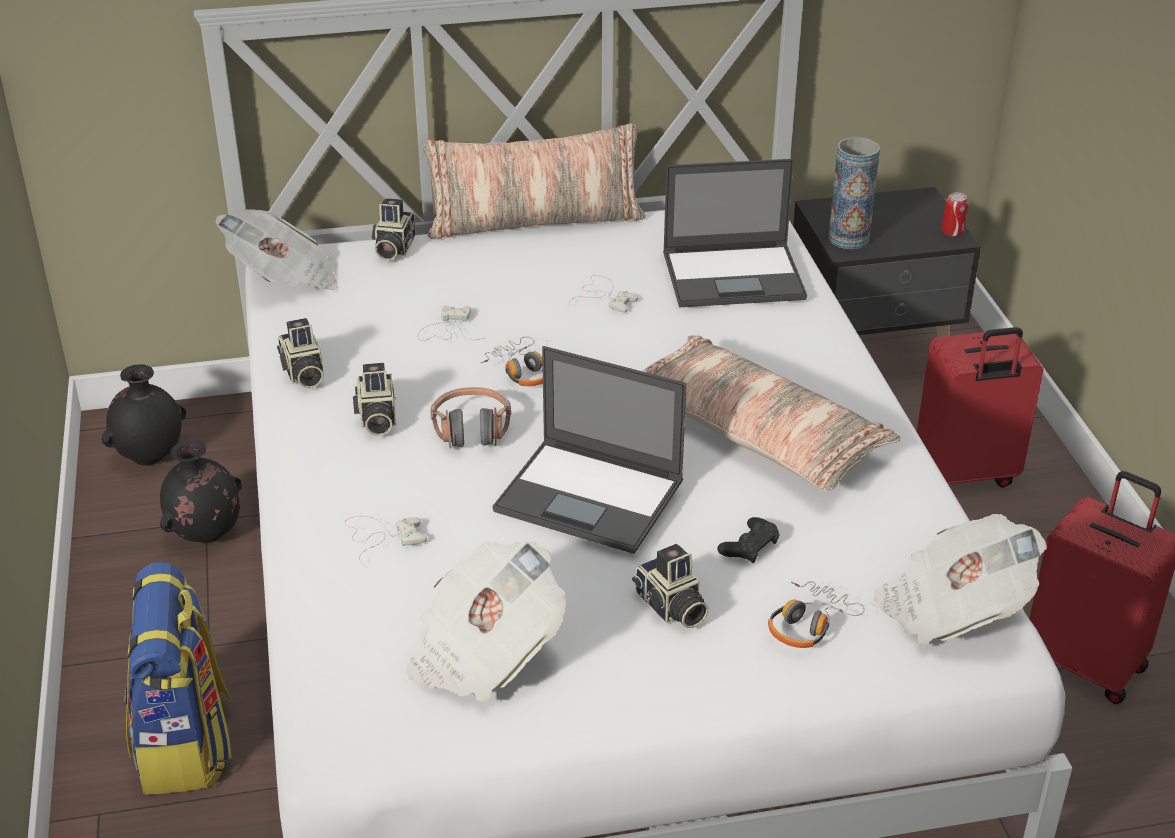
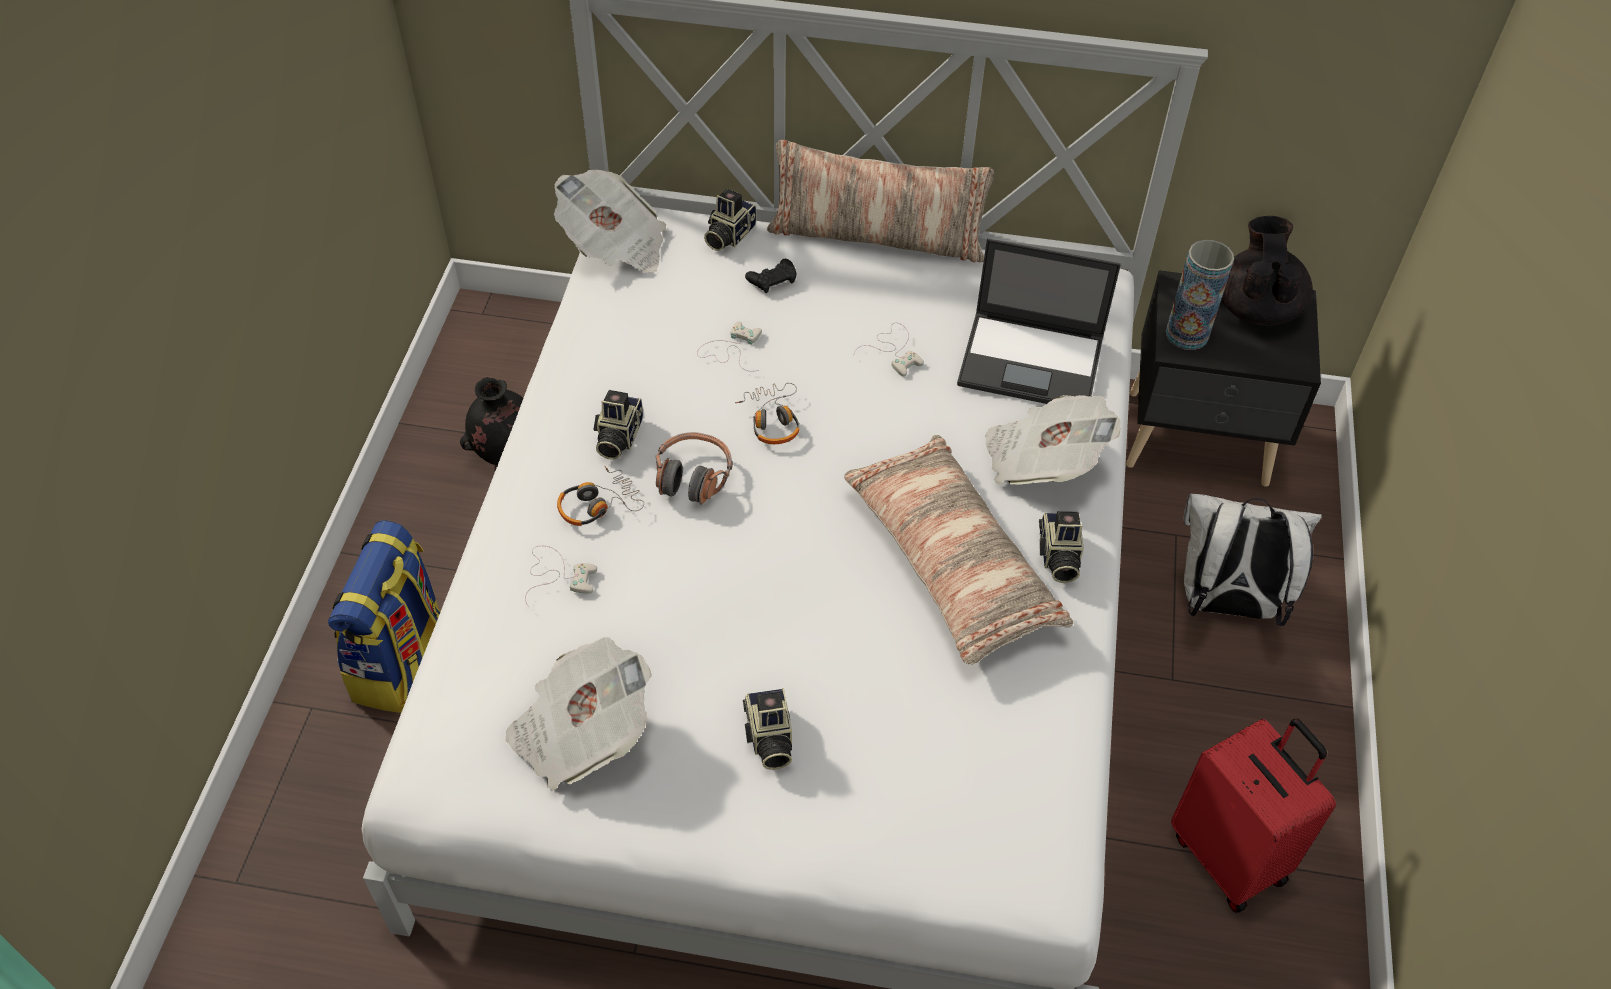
camera: 20 degrees right, 15 degrees up
black vase [101,364,186,465] -> none
camera [277,318,324,389] -> camera moved to [1039,511,1084,583]
laptop [493,346,686,554] -> none
black game controller [717,517,779,564] -> black game controller moved to [745,259,796,293]
headphones [768,581,865,648] -> headphones moved to [557,466,644,526]
newspaper [874,514,1047,646] -> newspaper moved to [985,395,1121,485]
red suitcase [917,327,1044,487] -> white backpack [1183,494,1322,626]
can [942,192,968,237] -> none
none -> black teapot [1221,216,1313,326]

